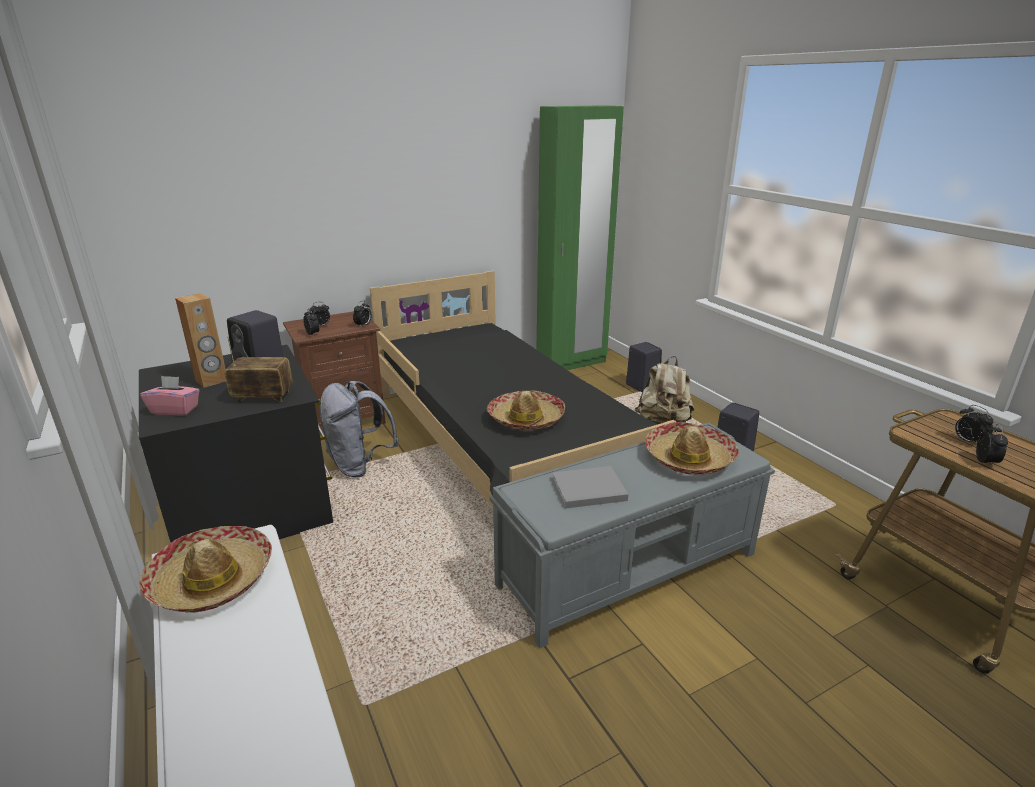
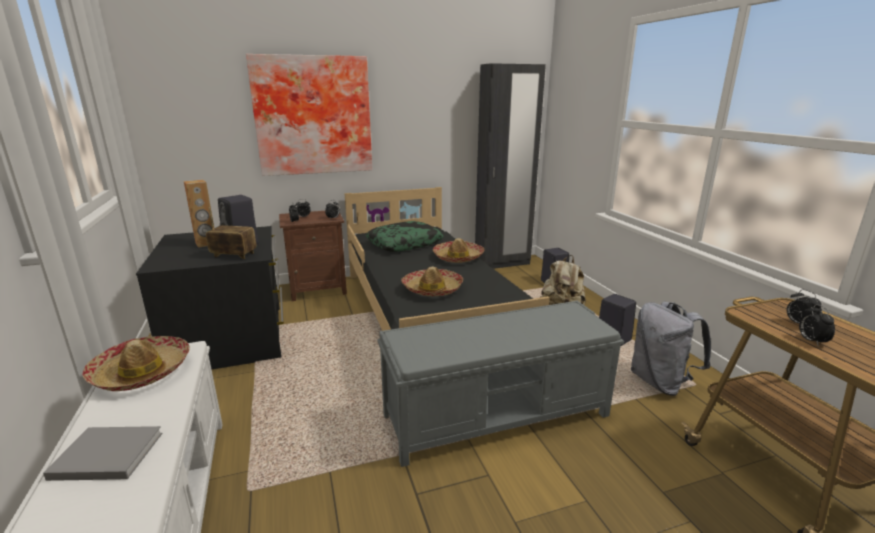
camera: 10 degrees right, 5 degrees down
pink tissue box [140,376,200,416] -> none
grey backpack [319,381,399,477] -> grey backpack moved to [631,302,711,396]
green wardrobe [537,105,624,370] -> black wardrobe [475,63,546,269]
grey book [552,466,628,509] -> grey book moved to [43,426,163,481]
hat [645,422,739,475] -> hat moved to [433,238,484,263]
alarm clock [976,424,1008,468] -> alarm clock turned 150 degrees clockwise [799,304,835,345]
none -> picture [246,54,372,176]
none -> pillow [366,221,444,252]

